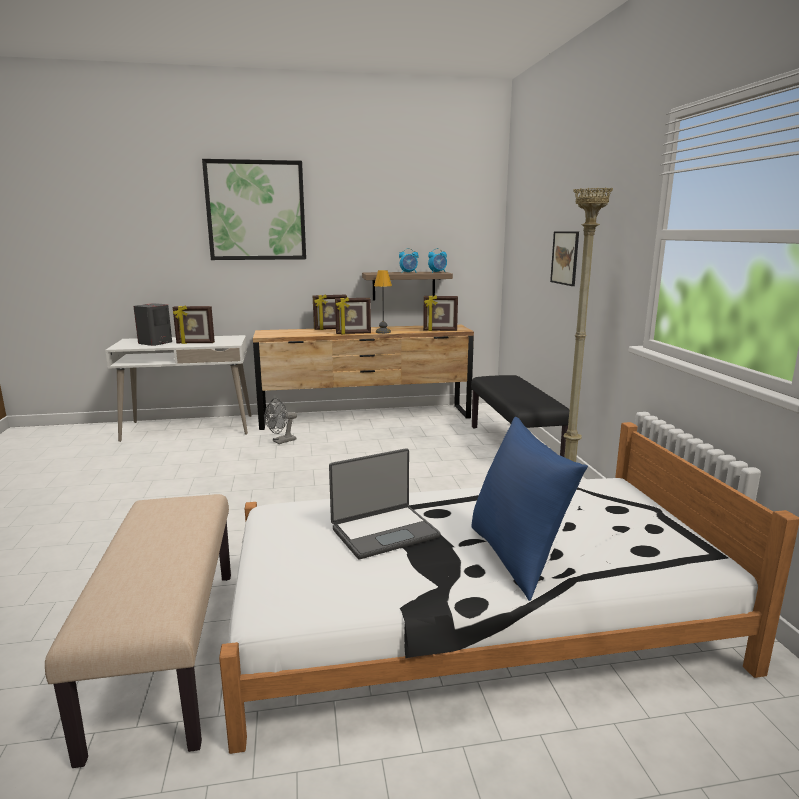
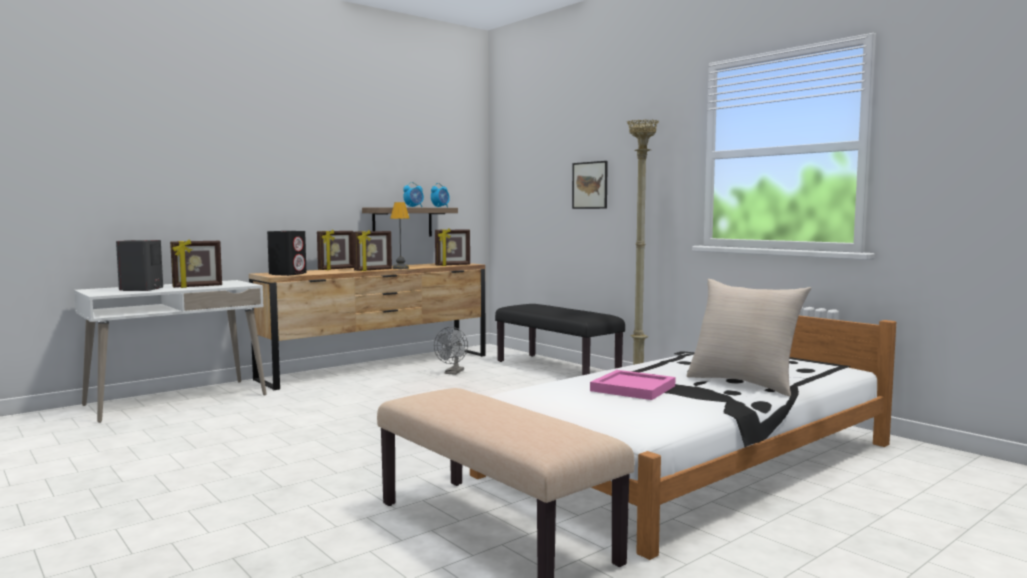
camera: 30 degrees left, 10 degrees down
picture [202,159,306,260] -> none
grey fan [265,398,297,444] -> grey fan moved to [434,327,468,375]
laptop [329,448,440,559] -> pink tray [590,370,675,400]
blue pillow [471,417,588,601] -> beige pillow [687,279,811,397]
none -> black speaker [267,231,306,276]

